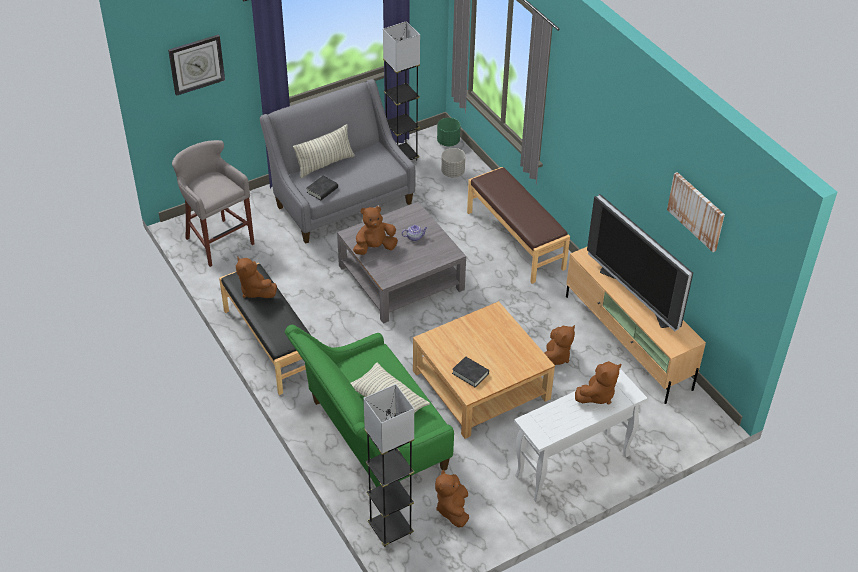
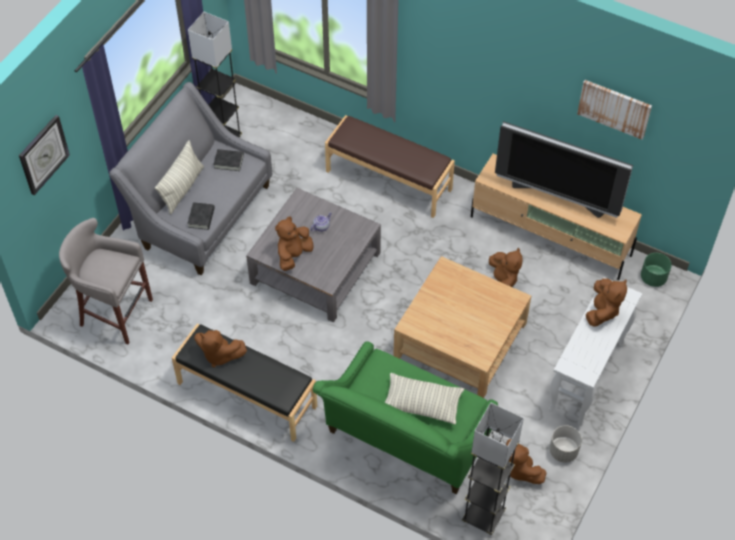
camera: 30 degrees left, 10 degrees up
green planter [437,118,461,146] -> green planter moved to [641,253,672,287]
grey planter [441,148,465,178] -> grey planter moved to [550,425,582,463]
black book [452,356,489,387] -> black book moved to [213,149,244,171]

